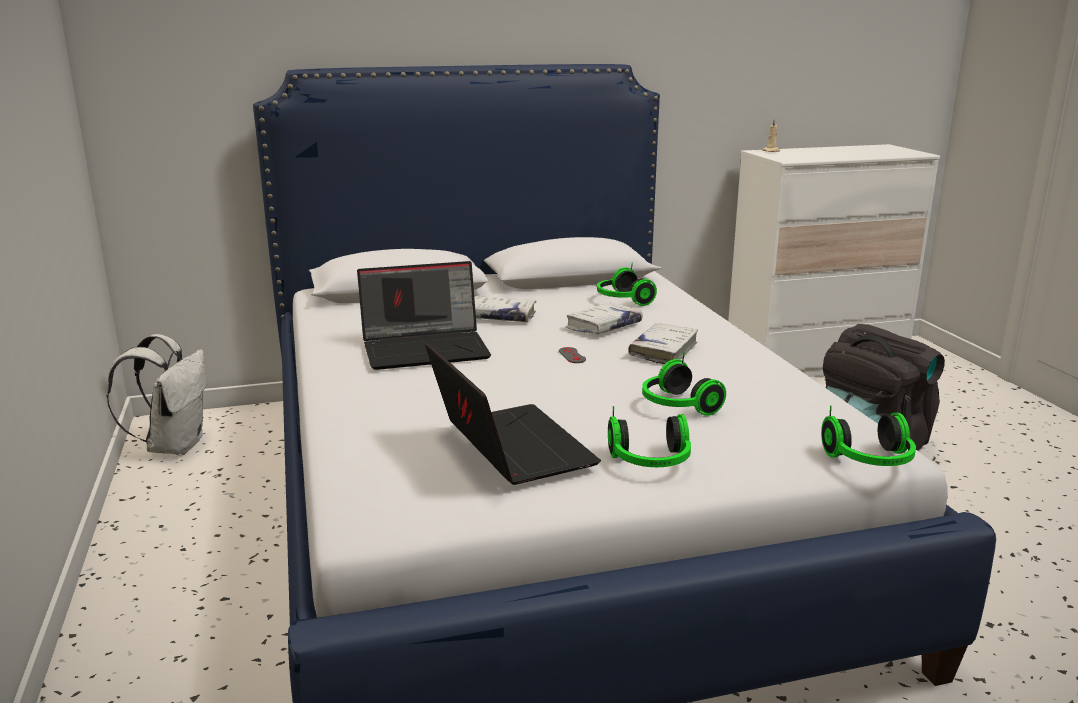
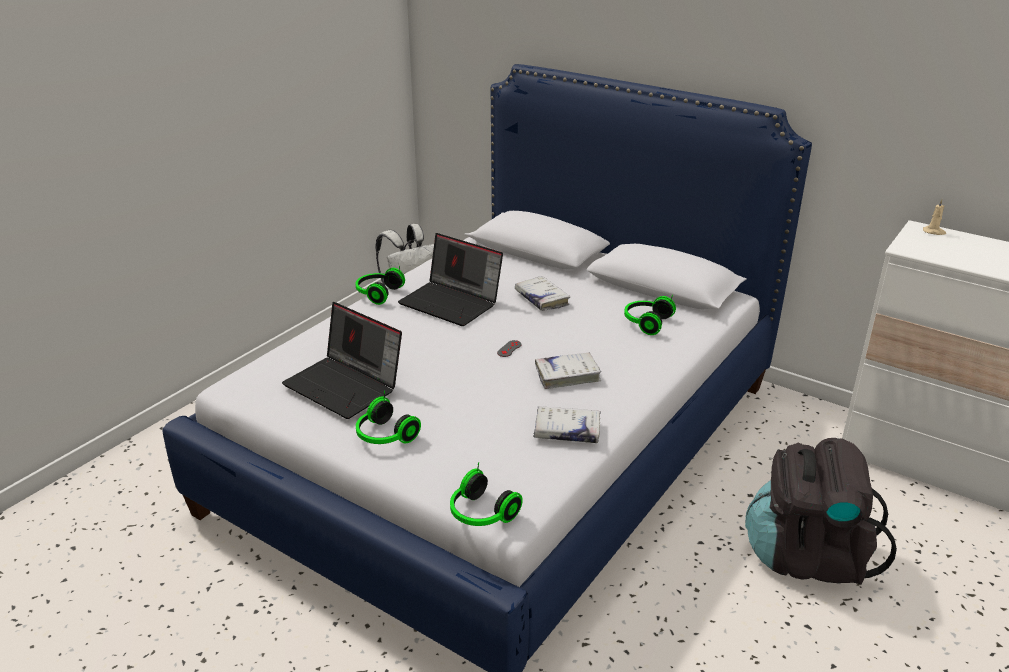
camera: 50 degrees right, 10 degrees up
laptop [425,342,601,485] -> laptop turned 105 degrees clockwise [282,302,402,419]
white book [566,303,643,334] -> white book moved to [533,406,601,443]
headphones [642,352,726,416] -> headphones moved to [355,266,405,305]

